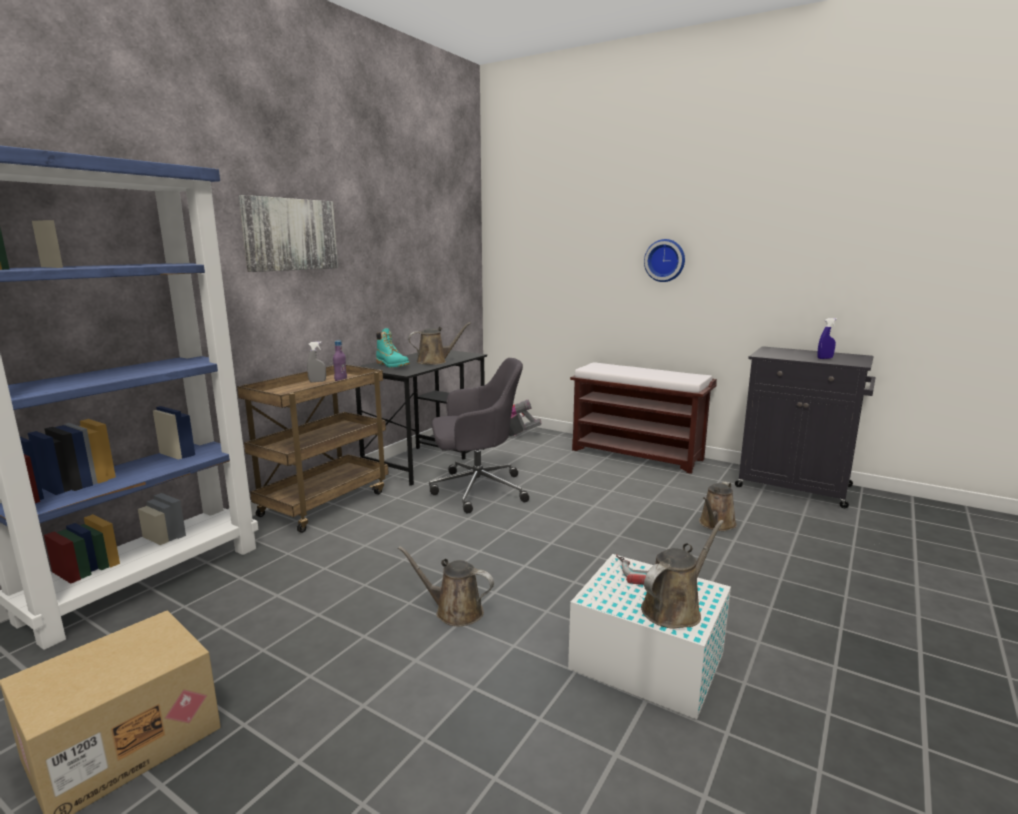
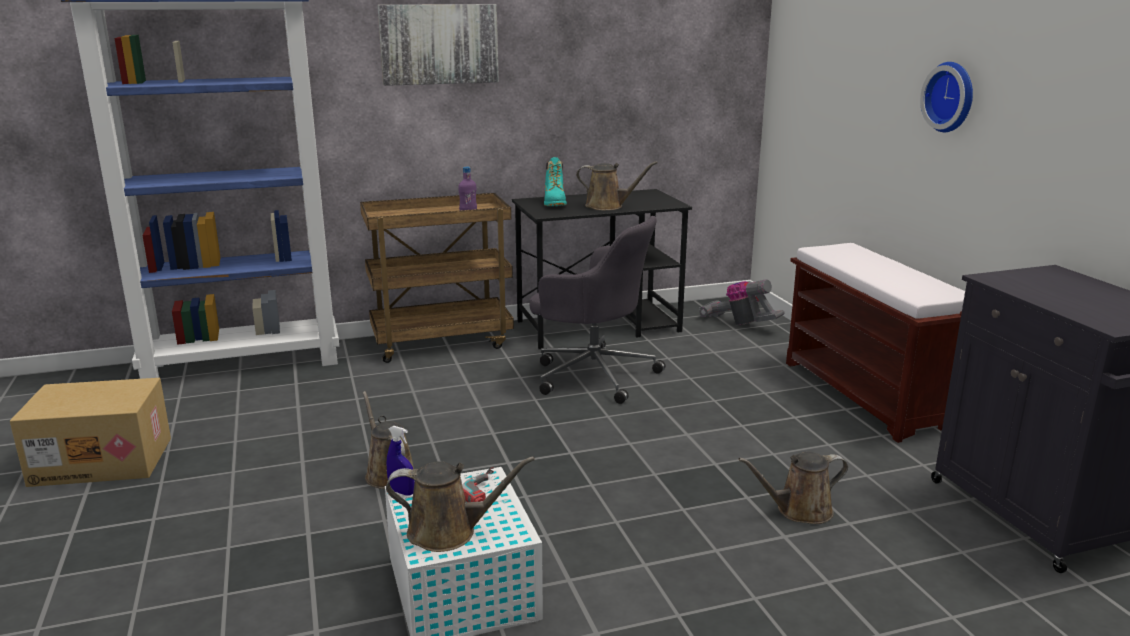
camera: 40 degrees right, 5 degrees up
grey spray bottle [307,341,326,382] -> none
blue spray bottle [817,318,837,359] -> blue spray bottle moved to [387,426,415,496]

